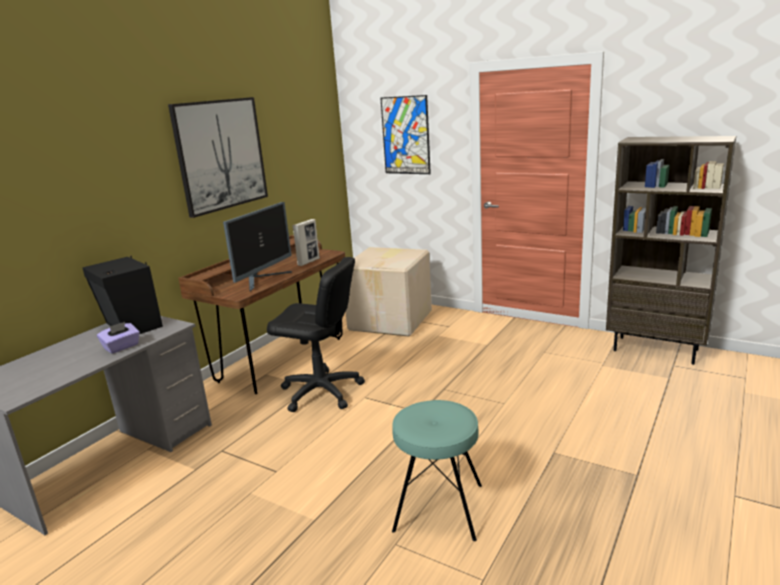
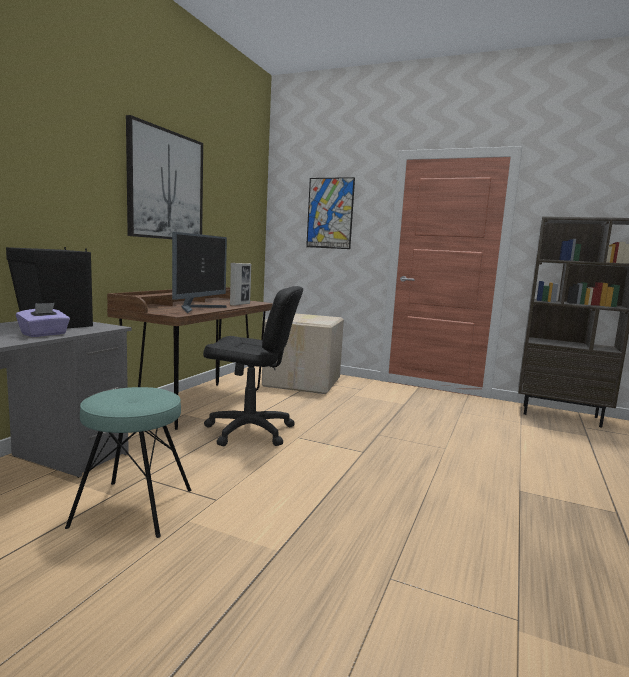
camera: 10 degrees left, 10 degrees down
turquoise stool [392,400,482,541] -> turquoise stool moved to [65,387,192,538]

